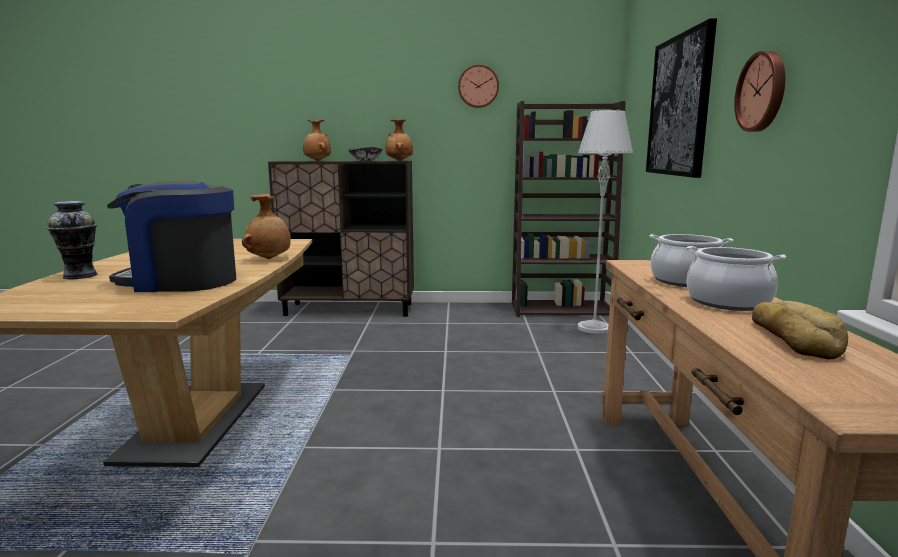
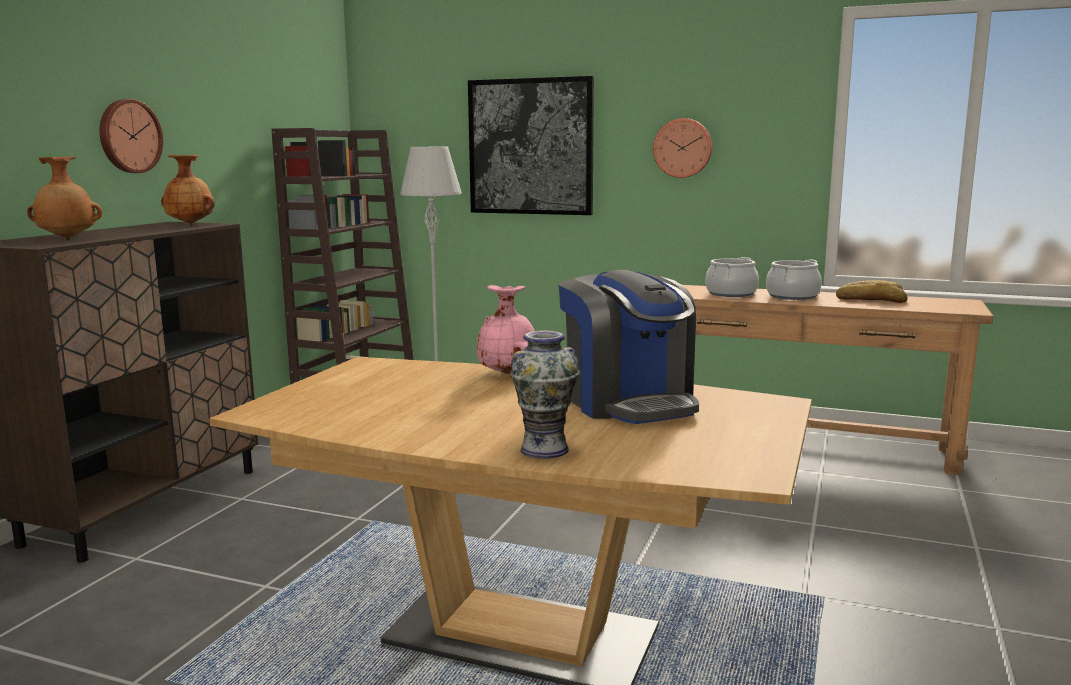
camera: 70 degrees left, 0 degrees up
coffee machine [107,180,236,292] -> coffee machine turned 45 degrees counterclockwise [558,270,699,424]
brown vase [242,194,291,259] -> pink vase [477,285,535,374]
bowl [349,147,382,161] -> none
wall clock [458,65,499,108] -> wall clock moved to [99,99,163,173]

